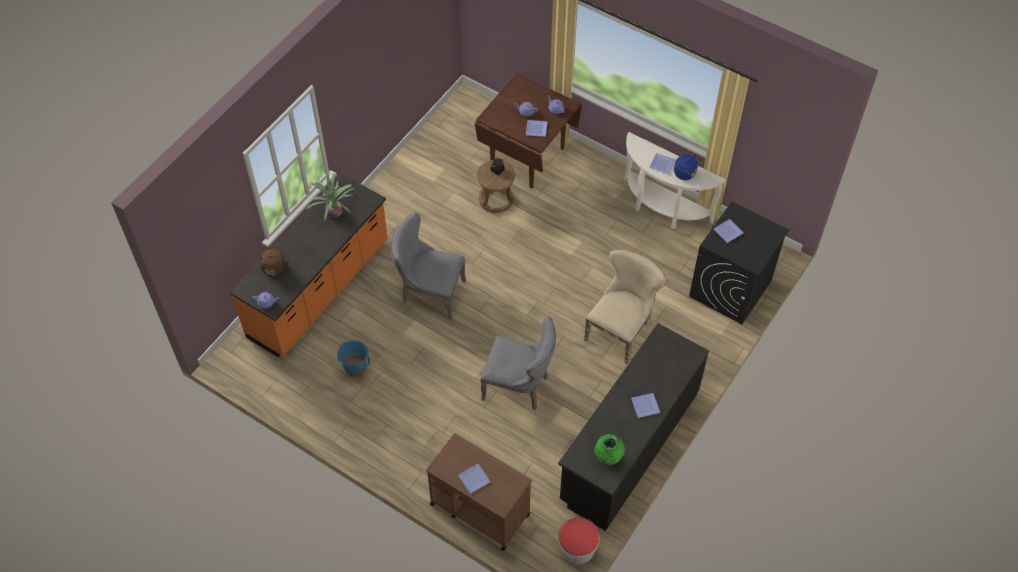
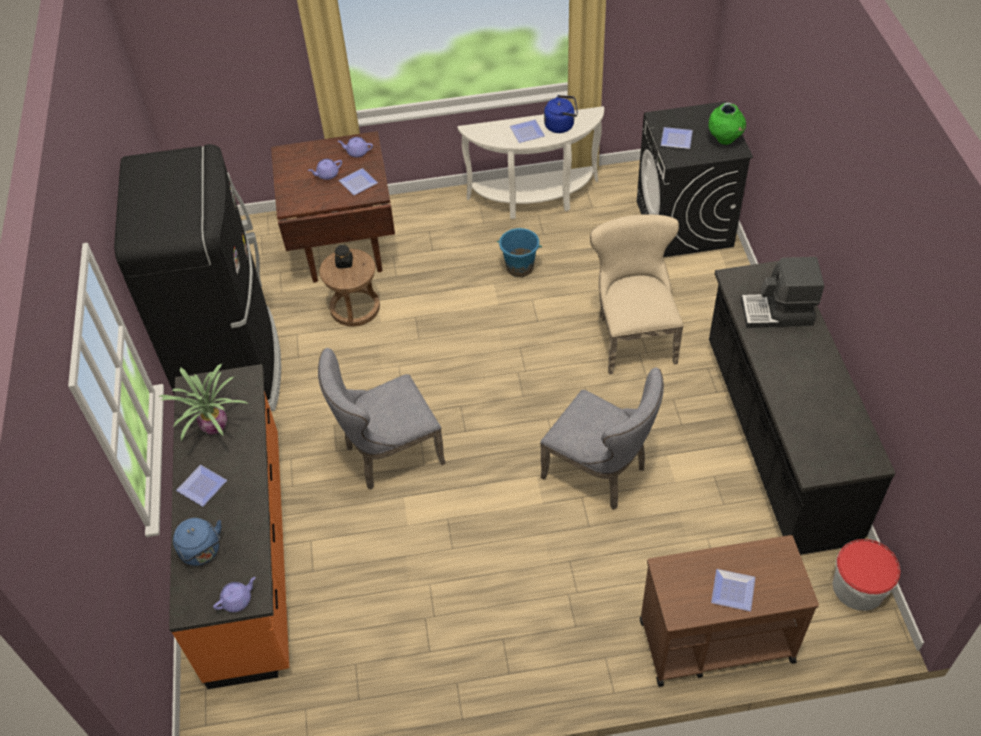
camera: 40 degrees left, 5 degrees down
brown kettle [257,249,289,276] -> blue kettle [173,518,221,566]
blue bucket [337,340,370,377] -> blue bucket moved to [497,228,542,277]
grey chair [480,317,556,410] -> grey chair turned 60 degrees clockwise [540,368,664,510]
green vase [594,434,625,465] -> green vase moved to [708,103,746,145]
plate [631,393,660,418] -> plate moved to [176,465,227,506]
none -> black fridge [114,144,281,411]
none -> coffee machine [741,257,824,328]

